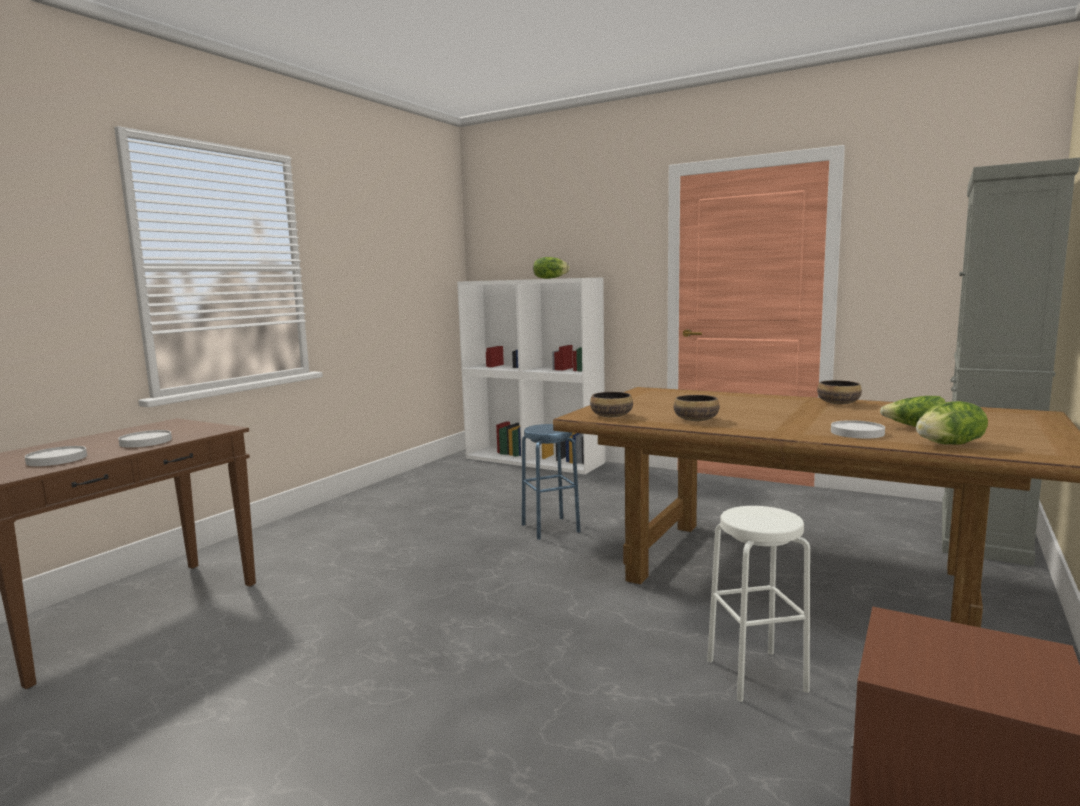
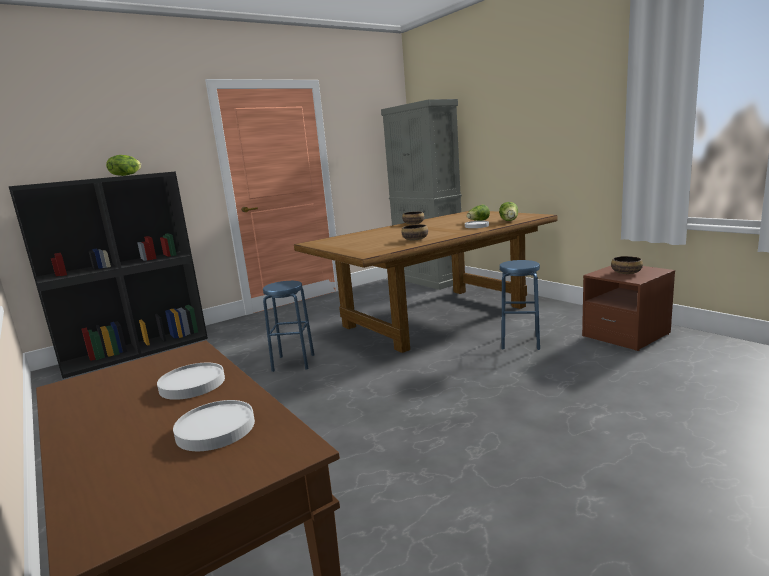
camera: 65 degrees left, 5 degrees up
white bookcase [457,277,605,474] -> black bookcase [8,171,208,379]
bowl [590,392,633,417] -> bowl moved to [611,256,643,274]
white stool [707,506,810,702] -> blue stool [499,260,540,350]

